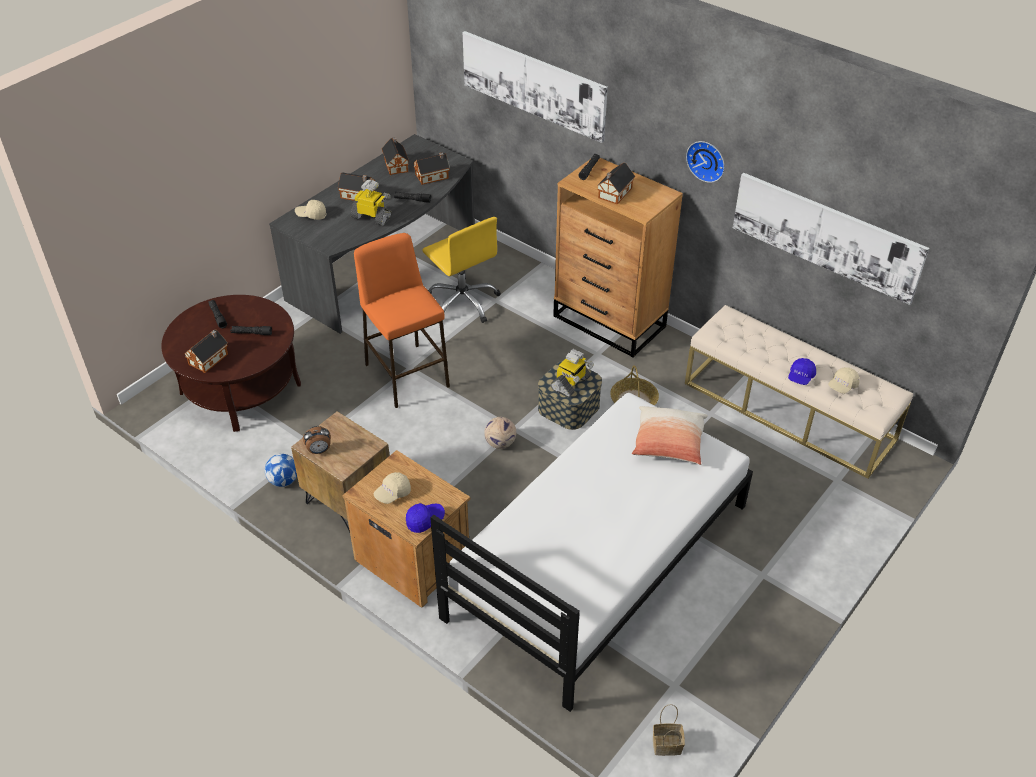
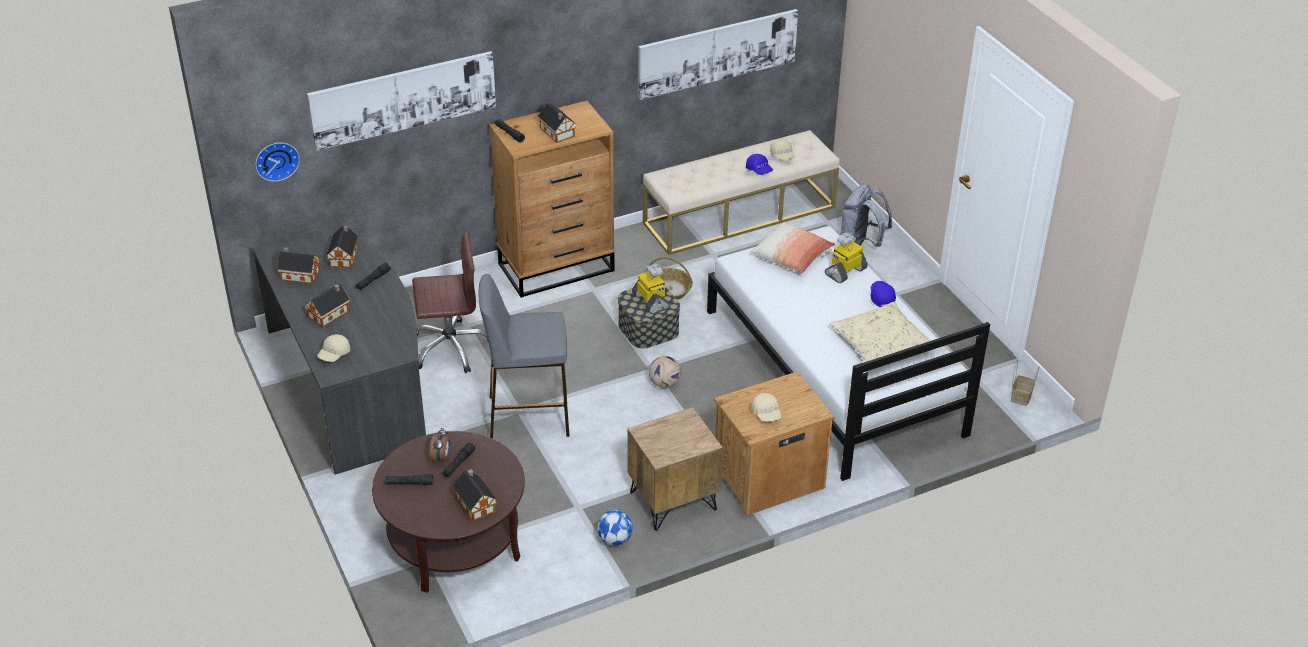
camera: 65 degrees left, 5 degrees down
alarm clock [303,426,331,454] -> alarm clock moved to [429,428,450,463]
toy robot [351,180,392,226] -> toy robot moved to [825,232,868,283]
orange stool [354,233,450,408] -> grey stool [479,274,569,439]
blue cap [406,503,445,533] -> blue cap moved to [870,281,896,307]
yellow office chair [423,217,501,323] -> brown office chair [412,232,488,373]
wall clock [686,141,725,183] -> wall clock moved to [255,143,300,182]
none -> beige pillow [829,302,930,370]
none -> grey backpack [840,184,892,247]

